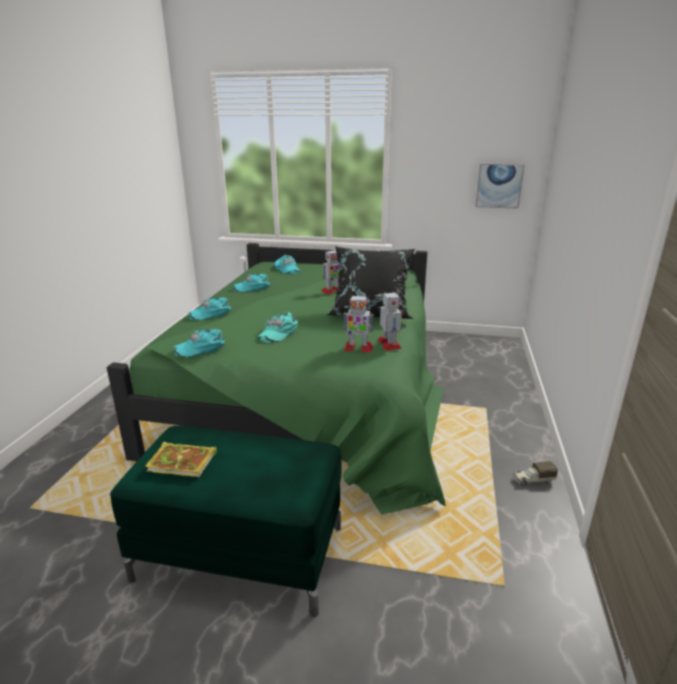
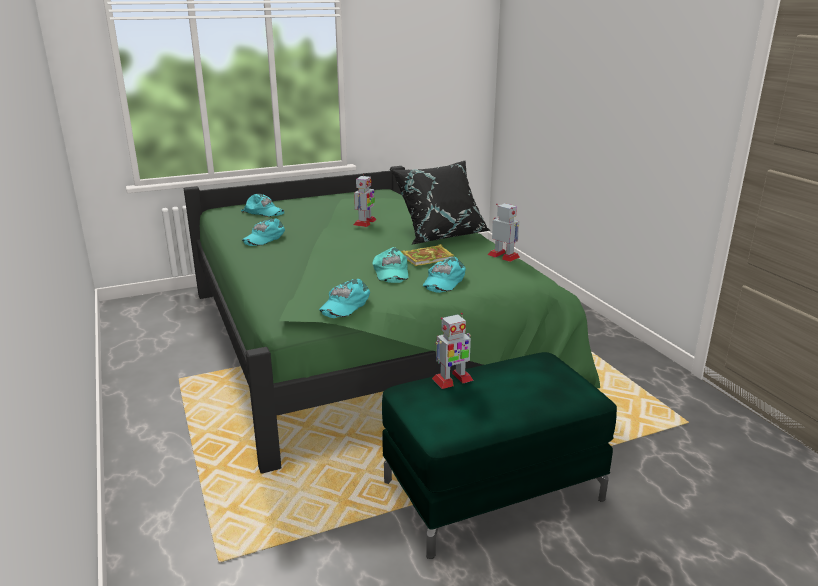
camera: 35 degrees left, 0 degrees up
book [145,442,217,477] -> book moved to [401,244,454,266]
turquoise cap [188,297,231,320] -> turquoise cap moved to [423,257,466,293]
toy robot [343,295,374,352] -> toy robot moved to [432,313,474,389]
picture [475,164,525,208] -> none
toy truck [513,461,558,486] -> none

